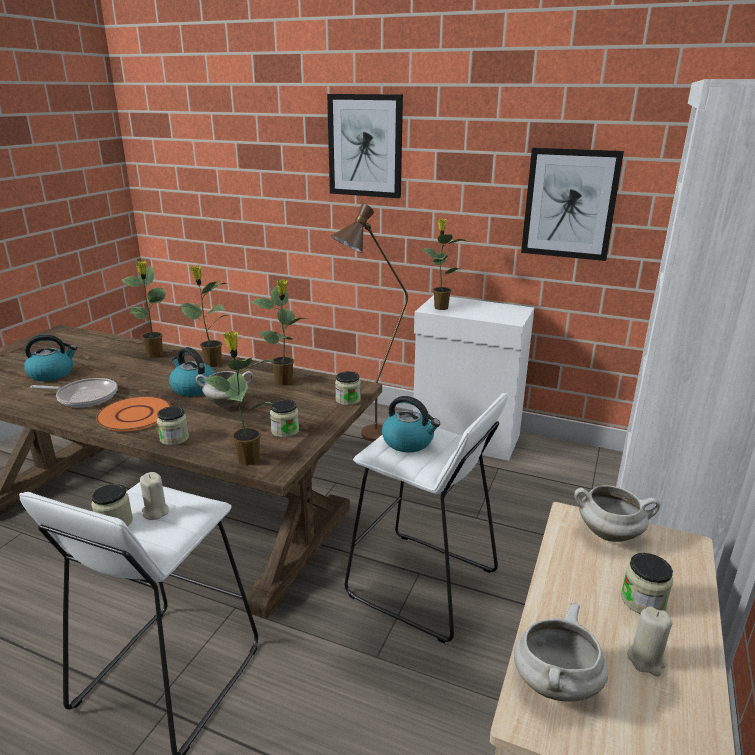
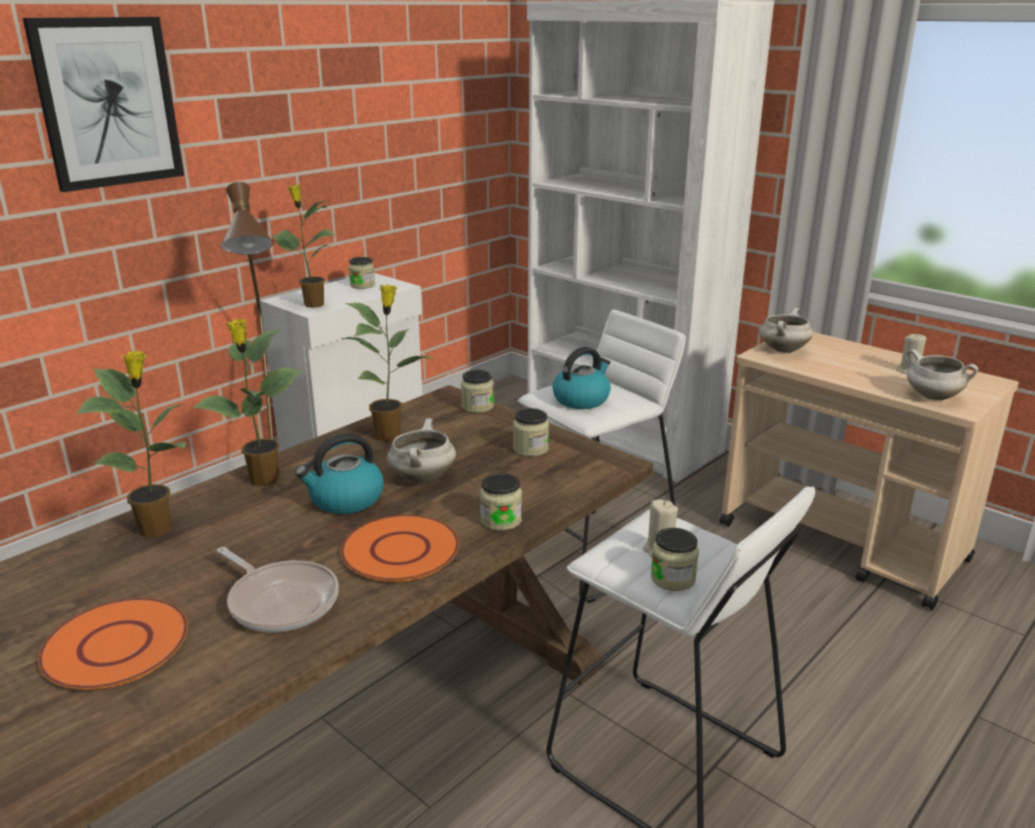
camera: 70 degrees left, 0 degrees up
kettle [24,335,77,381] -> orange plate [38,598,188,690]
frying pan [30,378,117,407] -> frying pan turned 105 degrees clockwise [216,547,339,632]
potted plant [202,331,278,466] -> none
picture [521,148,624,261] -> none
jar [621,553,673,614] -> jar moved to [349,257,375,289]

